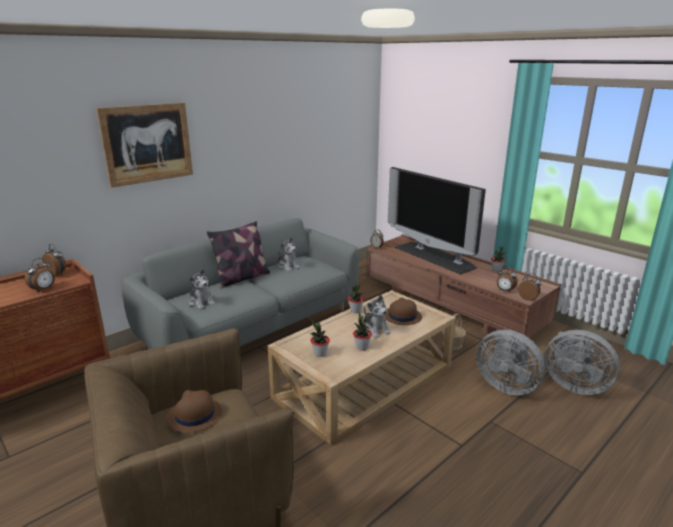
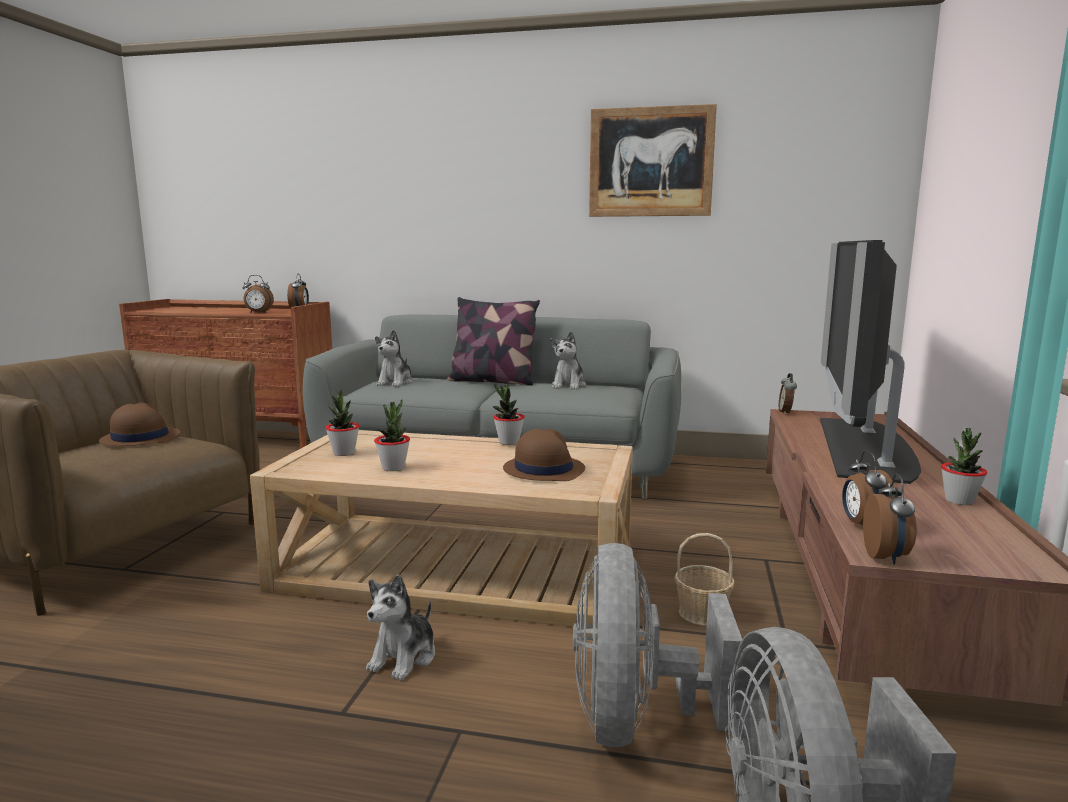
camera: 55 degrees right, 10 degrees down
picture [96,103,193,188] -> picture moved to [589,104,717,217]
plush toy [363,295,391,338] -> plush toy moved to [366,574,435,681]

